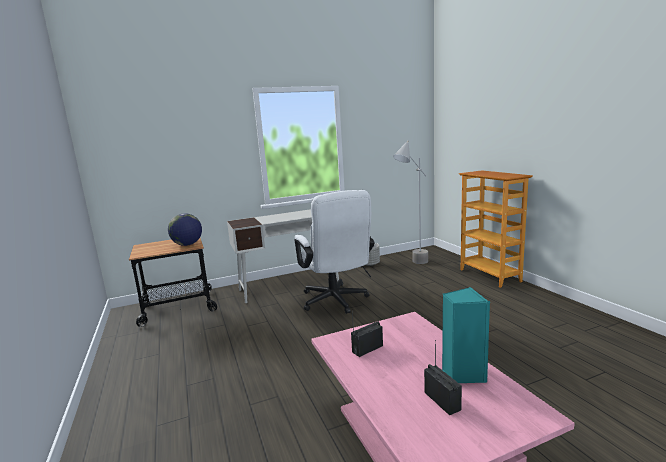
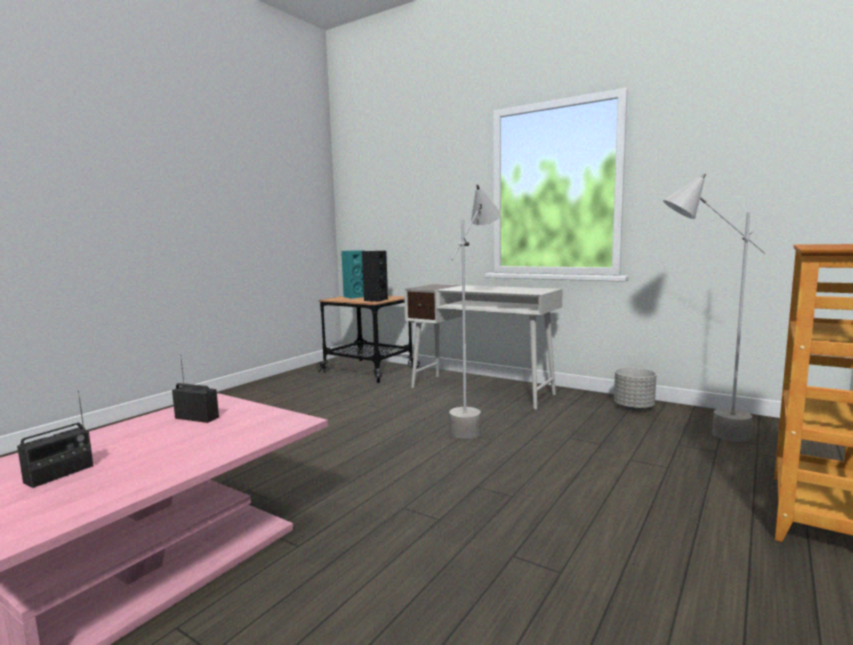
camera: 55 degrees right, 5 degrees down
globe [168,213,202,246] -> black speaker [362,251,388,302]
white office chair [295,190,374,314] -> grey floor lamp [449,184,501,439]
turquoise speaker [442,287,490,383] -> turquoise speaker moved to [341,251,364,299]

